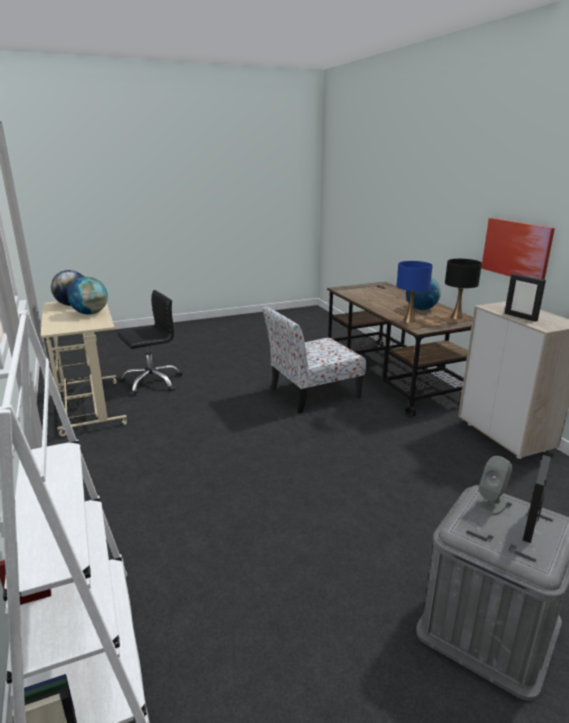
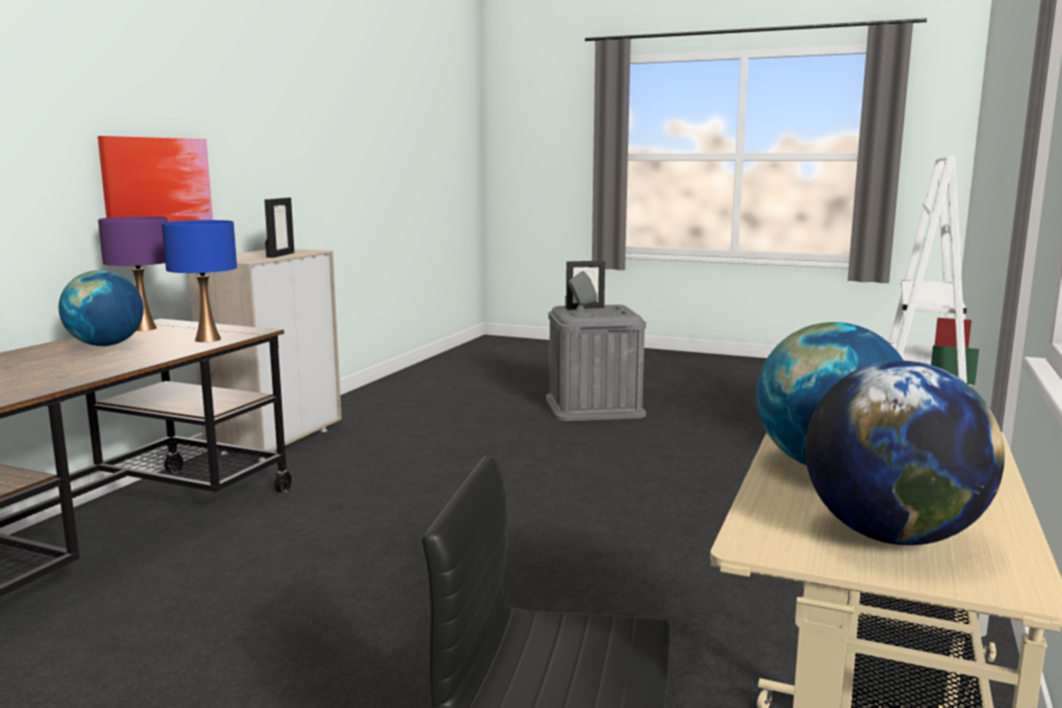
camera: 135 degrees left, 10 degrees down
chair [263,306,366,414] -> none
black table lamp [445,259,482,319] -> purple table lamp [98,217,168,331]

